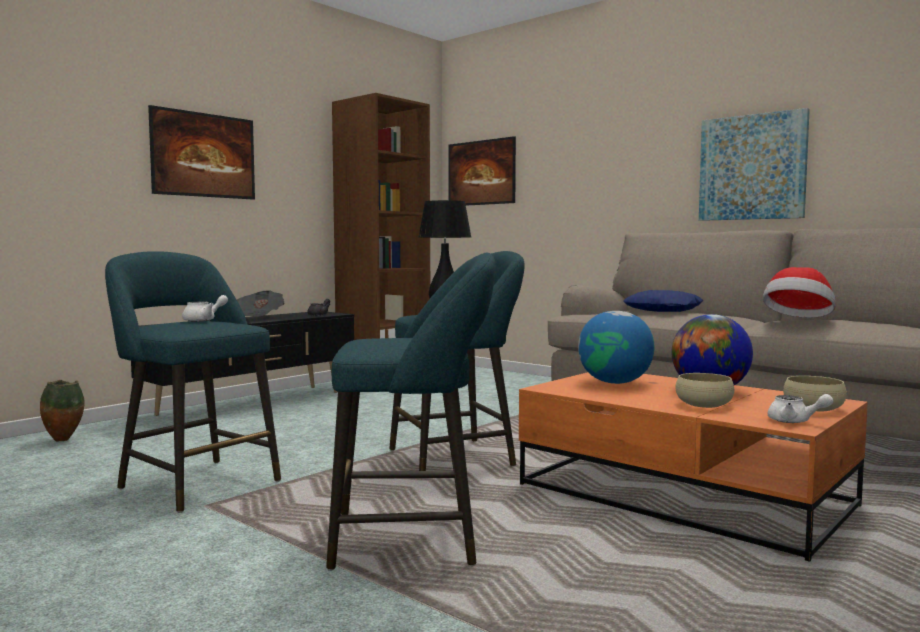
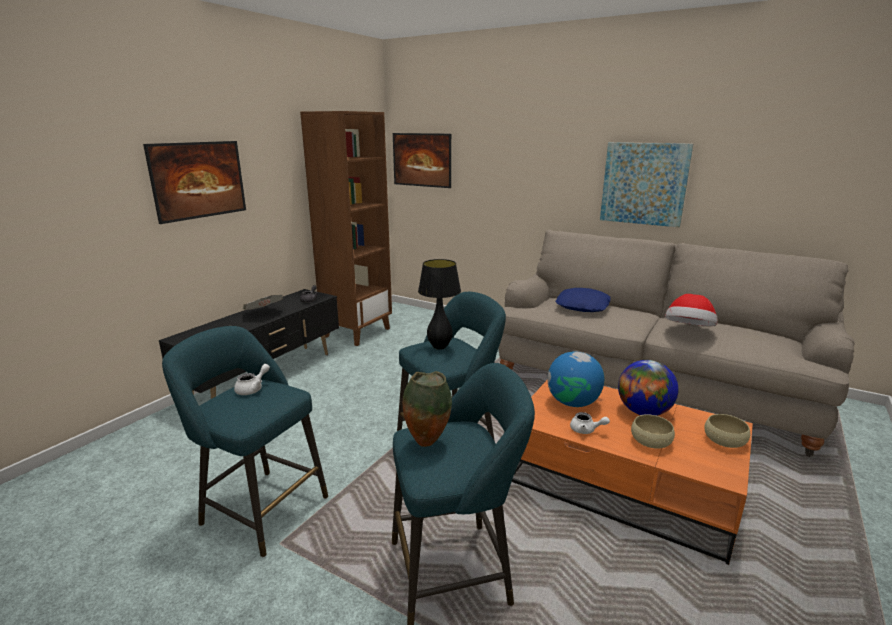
camera: 10 degrees left, 15 degrees up
vase [40,380,85,441] -> vase moved to [403,371,452,447]
white teapot [768,394,833,423] -> white teapot moved to [570,412,610,434]

